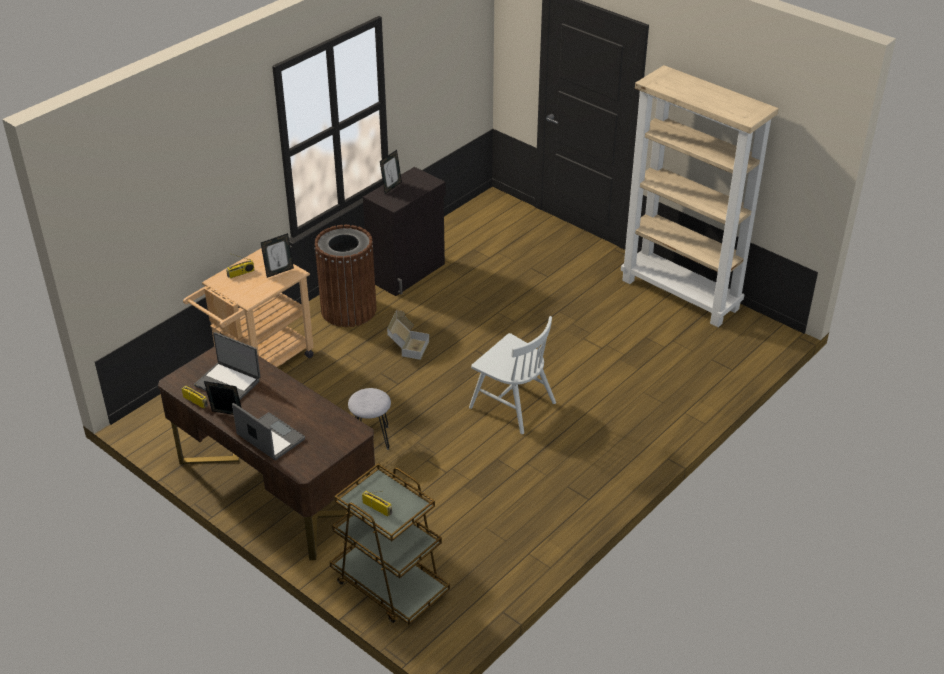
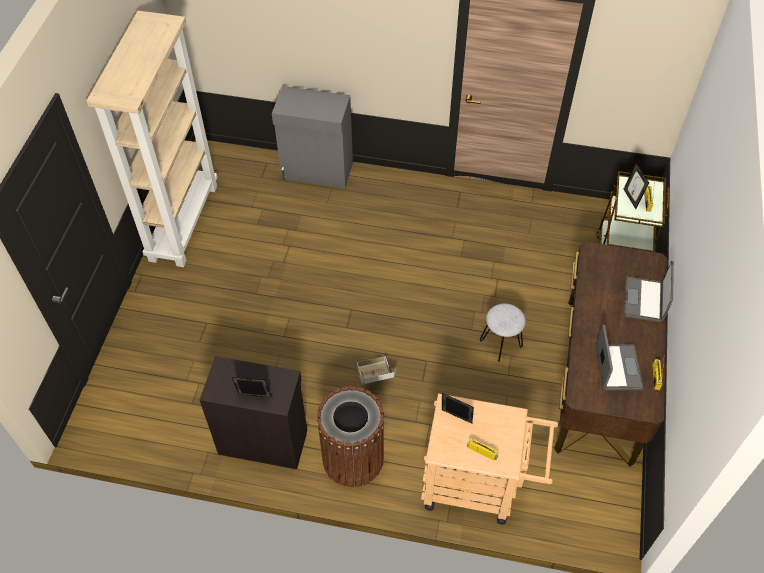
camera: 120 degrees left, 15 degrees up
picture frame [204,381,242,415] -> picture frame moved to [624,163,649,209]
white chair [469,316,556,434] -> none
none -> grey cabinet [272,86,353,189]

